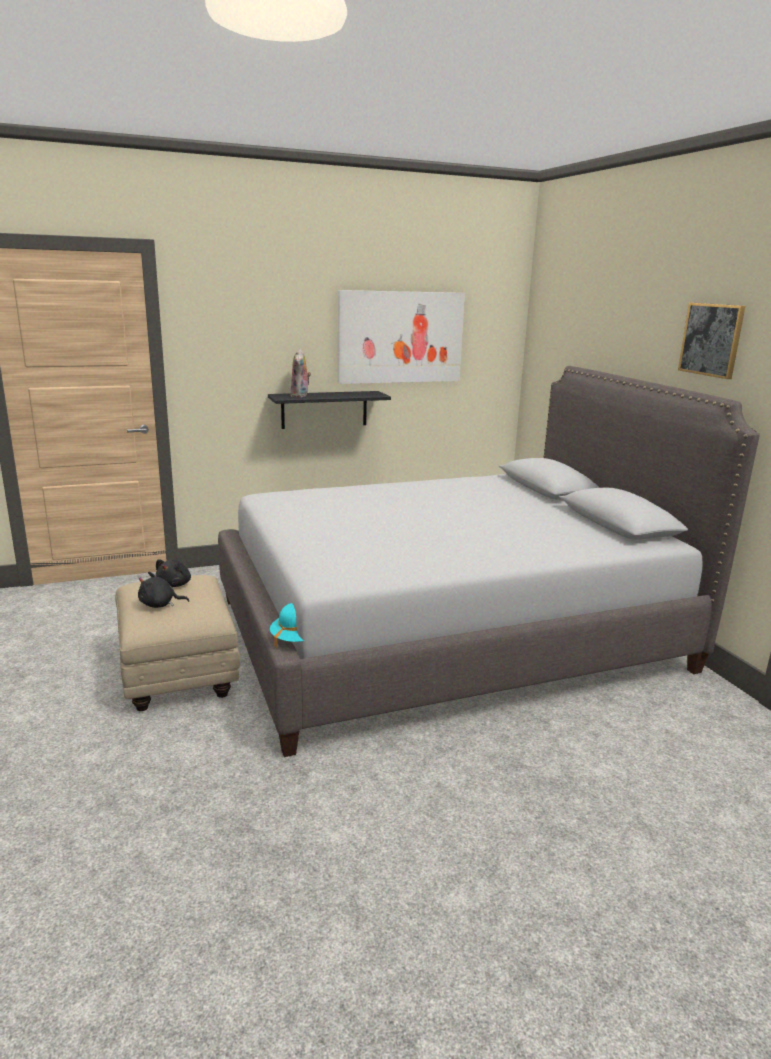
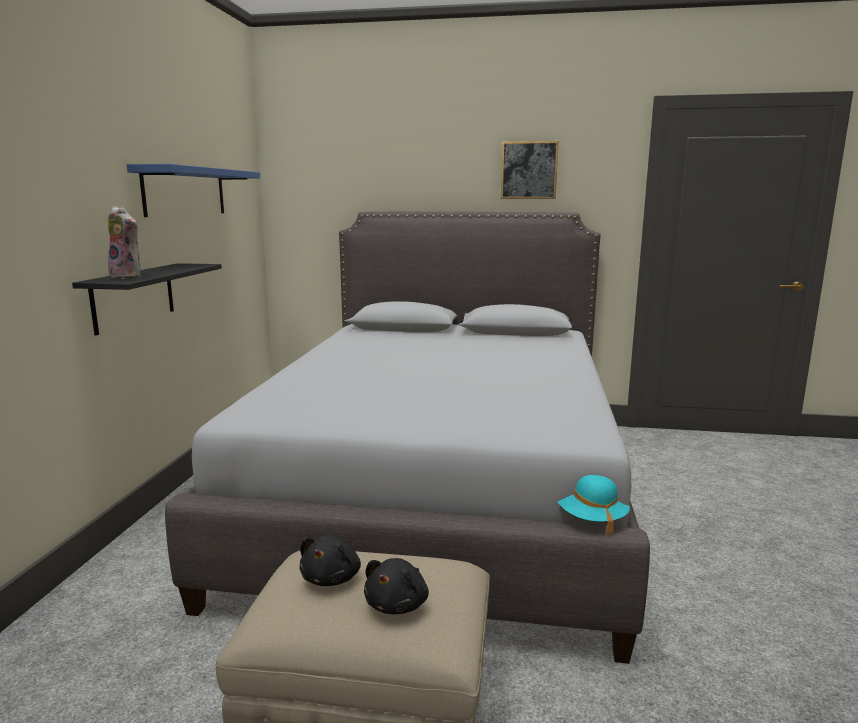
camera: 60 degrees left, 5 degrees down
black plush toy [155,559,191,587] -> black plush toy turned 60 degrees clockwise [300,535,361,586]
picture [338,290,465,384] -> blue shelf [127,164,260,217]

